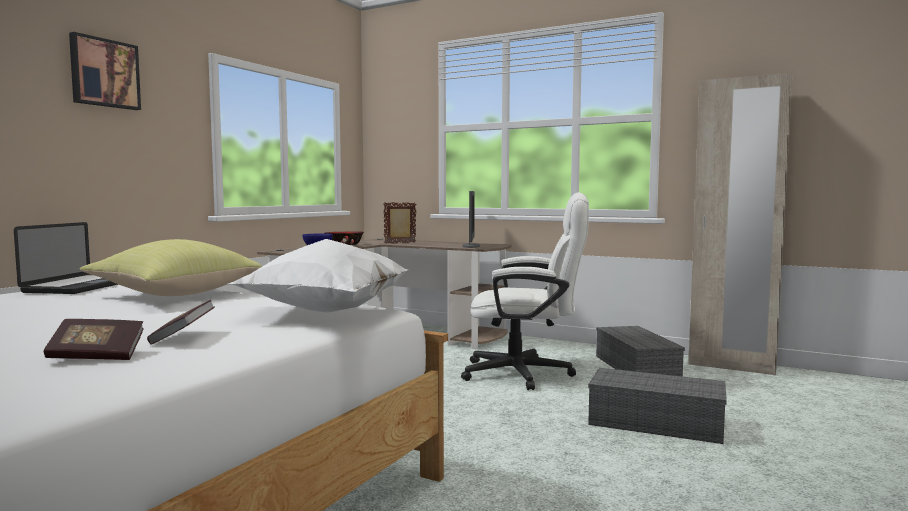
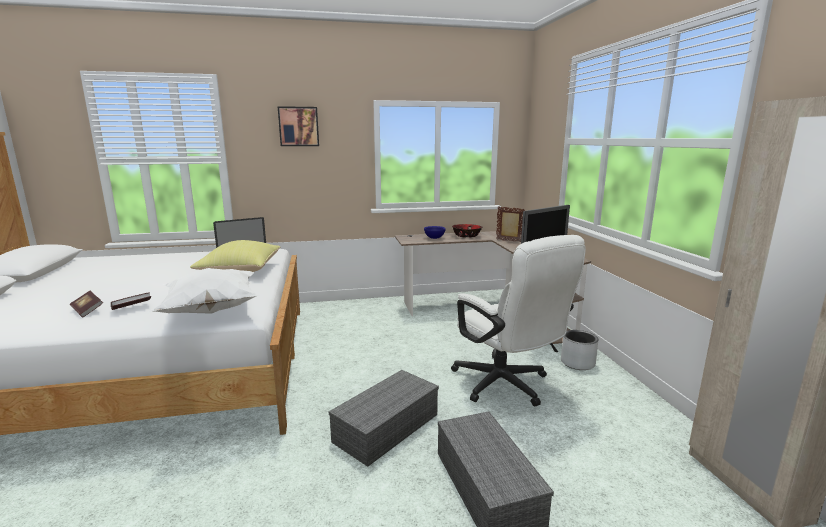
camera: 50 degrees right, 10 degrees up
grey storage box [596,326,685,376] -> grey storage box moved to [329,370,439,467]
none -> grey planter [561,330,598,370]

